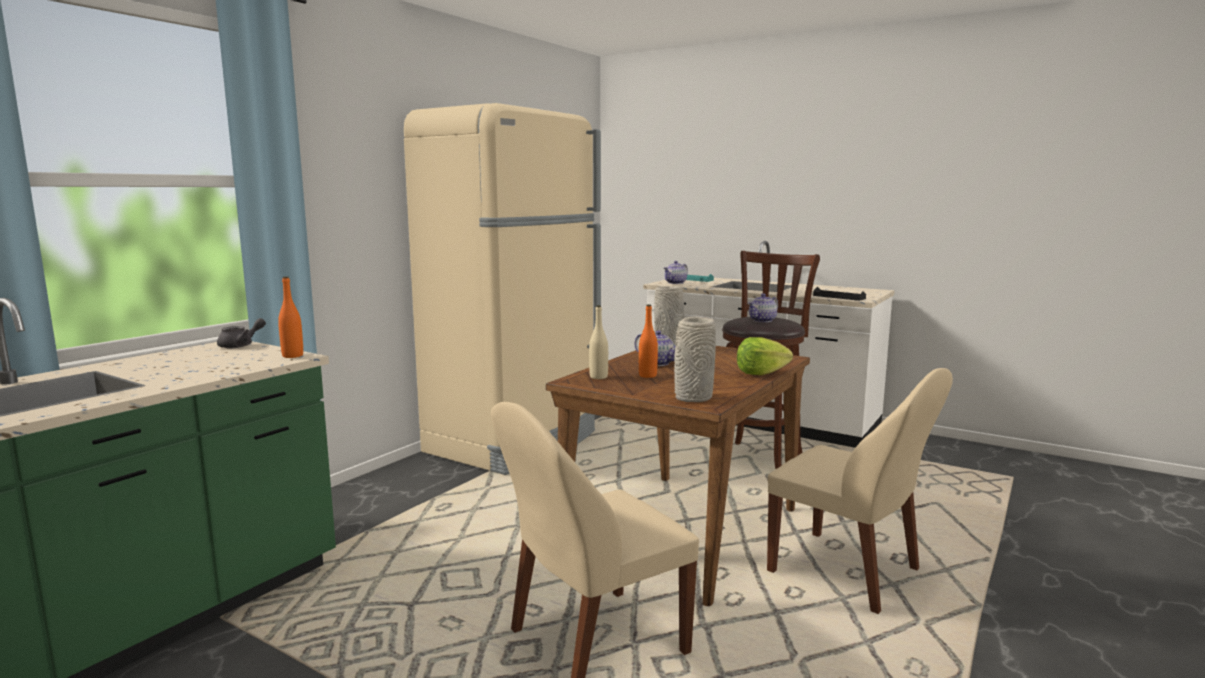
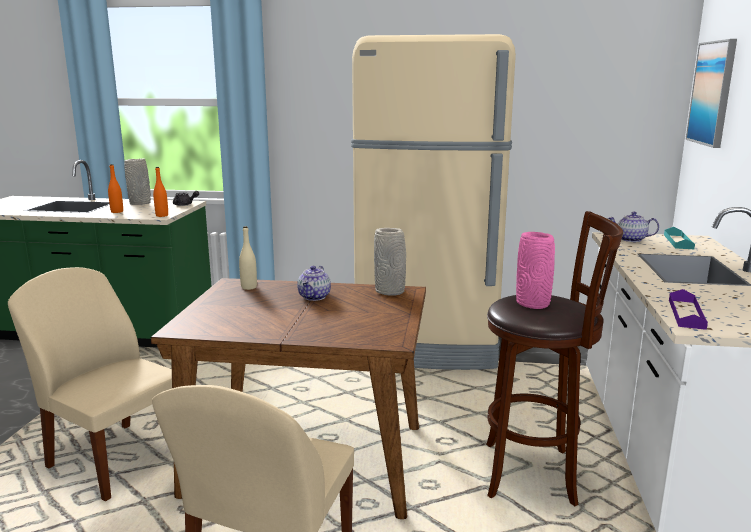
camera: 65 degrees right, 5 degrees up
orange bottle [639,304,658,378] -> orange bottle moved to [108,164,123,213]
grey vase [674,317,716,402] -> grey vase moved to [124,158,151,205]
lettuce [737,337,793,375] -> none
teapot [748,293,778,322] -> pink vase [516,232,555,309]
black tray [813,287,866,301] -> purple tray [669,289,708,330]
none -> picture [685,39,737,148]

